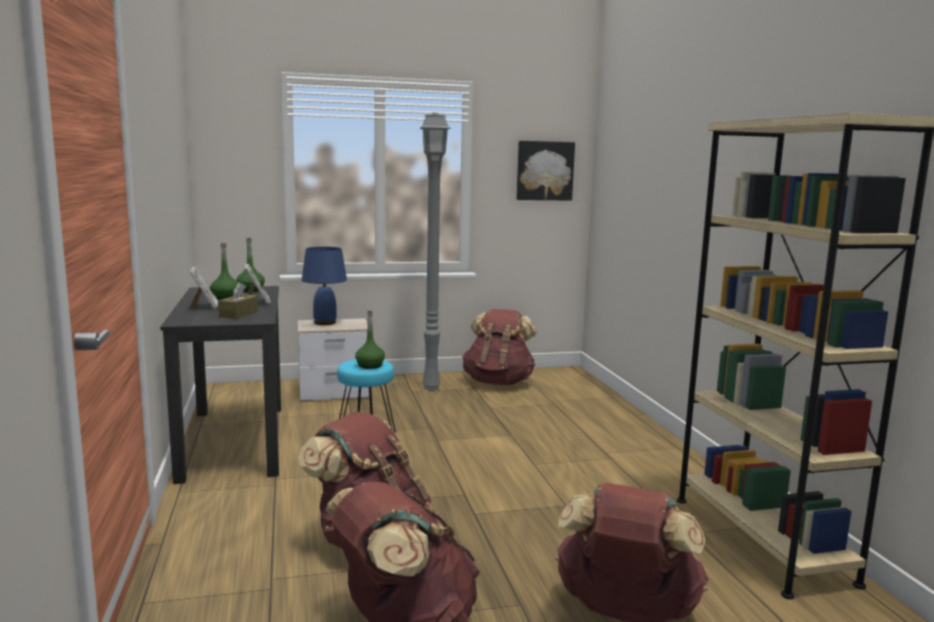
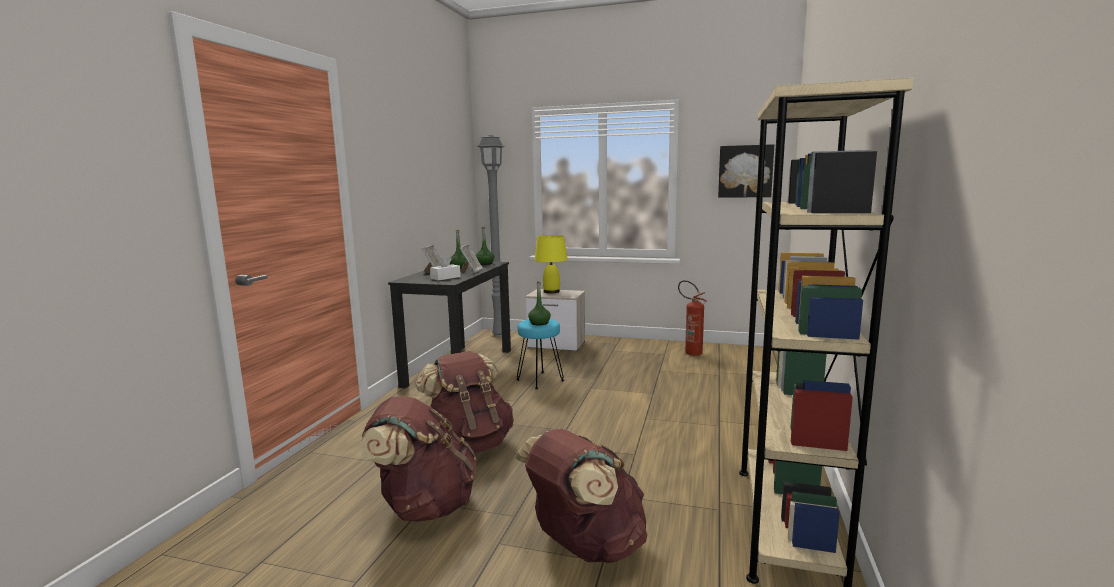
camera: 30 degrees right, 0 degrees up
brown tissue box [218,282,258,319] -> white tissue box [430,256,461,281]
blue table lamp [302,247,347,325] -> yellow table lamp [535,235,568,294]
grey floor lamp [420,113,451,390] -> grey floor lamp moved to [477,135,505,337]
brown backpack [463,309,537,385] -> fire extinguisher [678,280,706,356]

